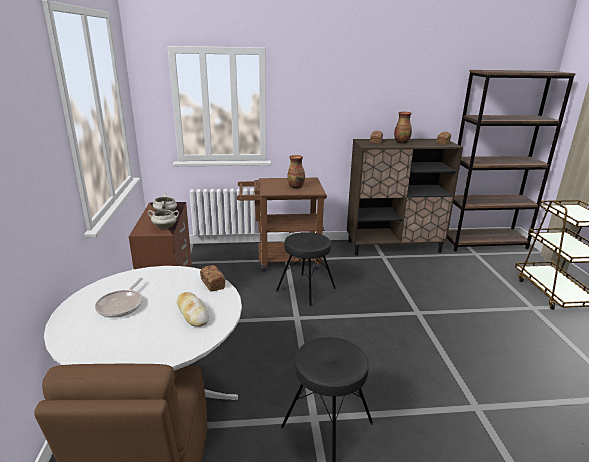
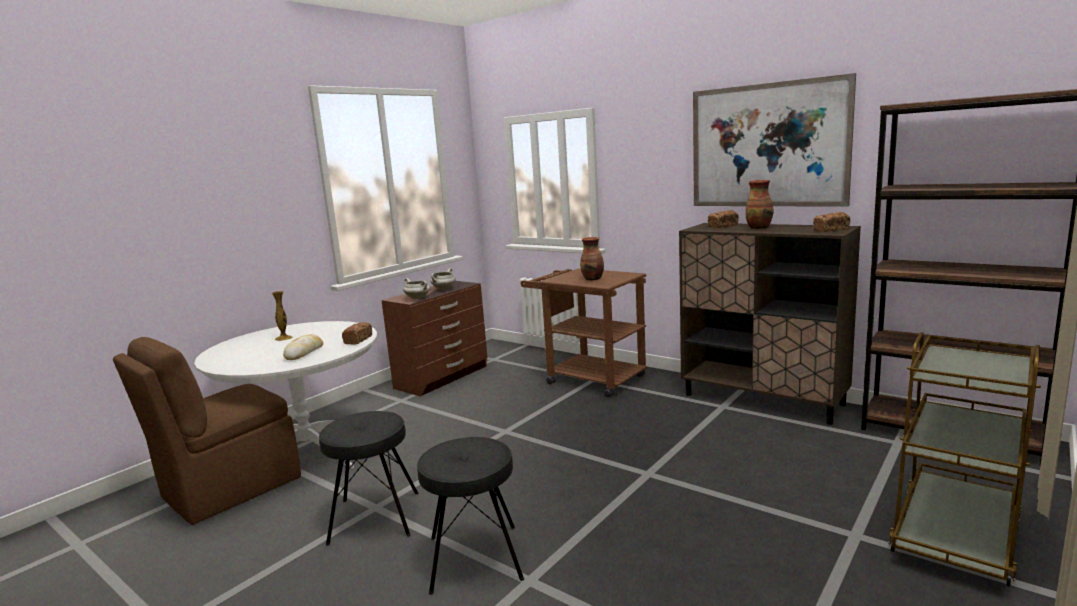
camera: 45 degrees right, 10 degrees down
frying pan [95,278,143,318] -> vase [272,291,292,341]
black stool [276,232,336,307] -> black stool moved to [417,437,524,595]
none -> picture [693,73,856,207]

